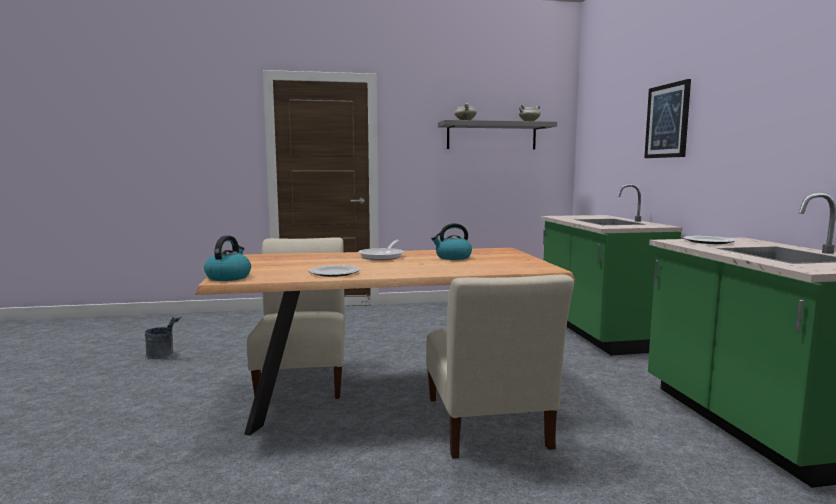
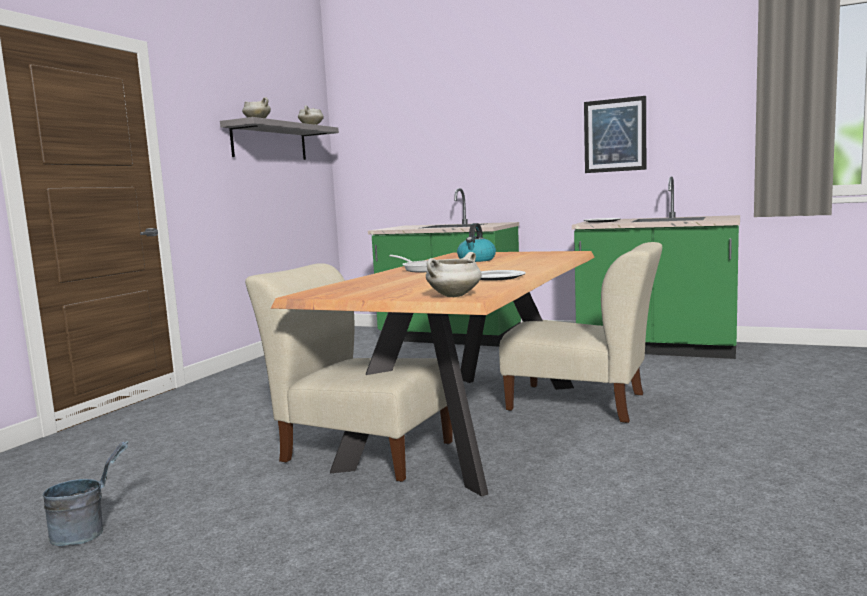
camera: 55 degrees left, 0 degrees up
kettle [204,235,251,281] -> white cooking pot [426,252,482,297]
picture [644,79,691,158] -> picture moved to [584,96,646,173]

